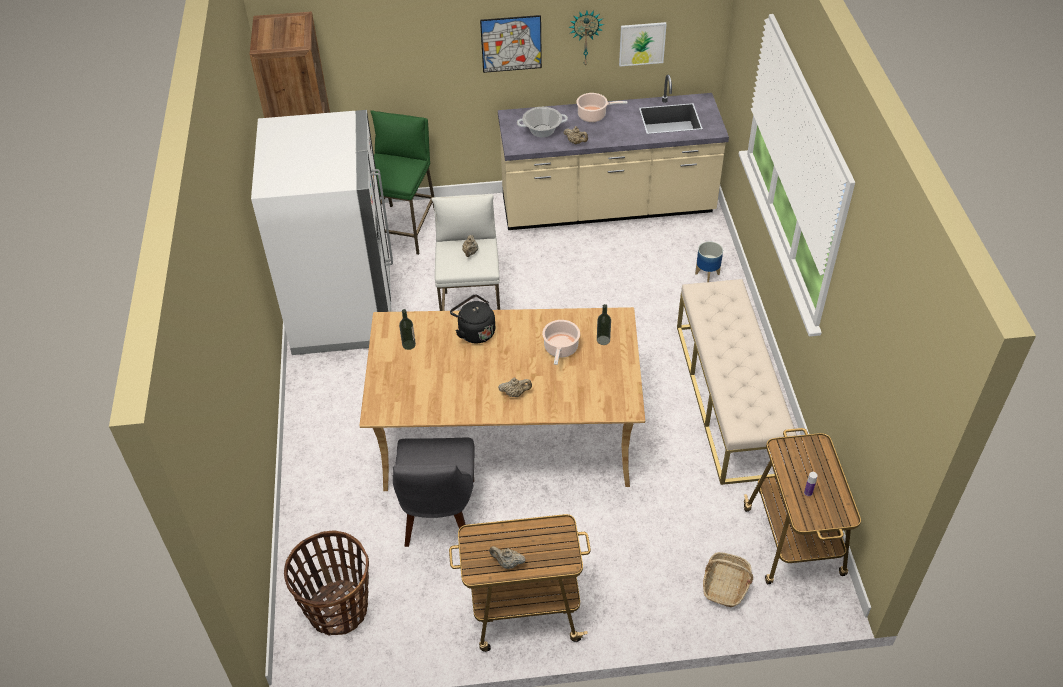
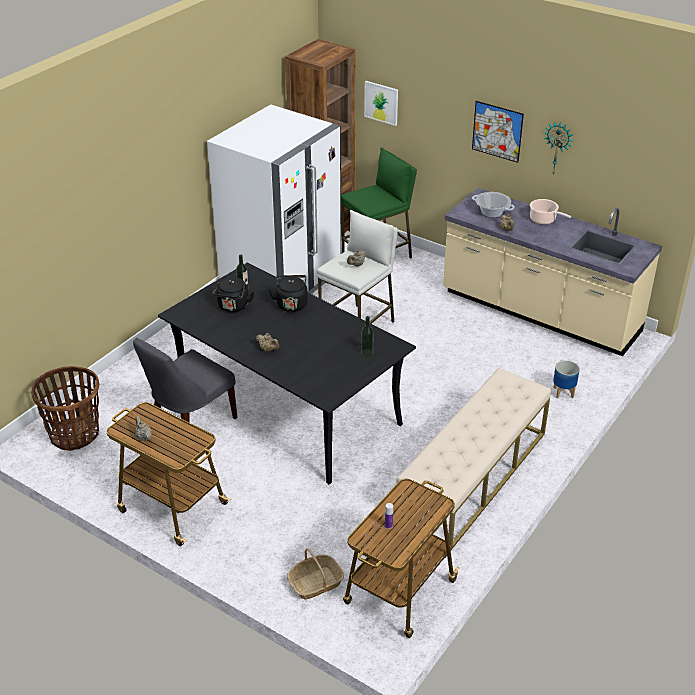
camera: 40 degrees right, 10 degrees down
beige dining table [359,307,645,491] -> black dining table [158,263,416,485]
cooking pot [542,320,580,365] -> none
picture [619,22,667,67] -> picture moved to [364,81,398,126]
none -> black kettle [213,277,254,312]

